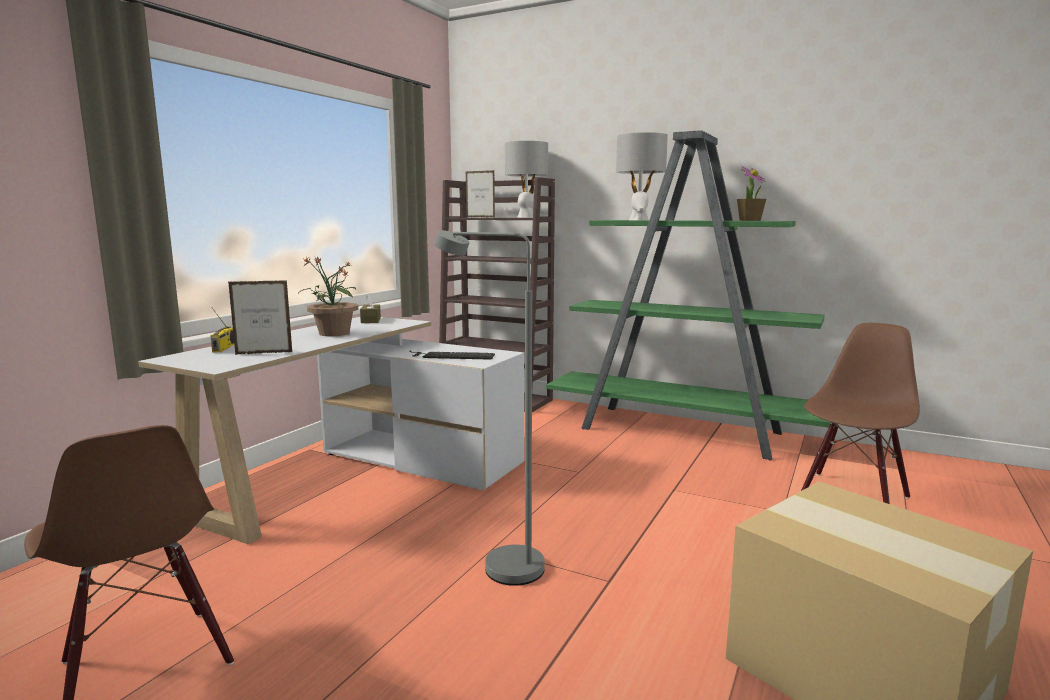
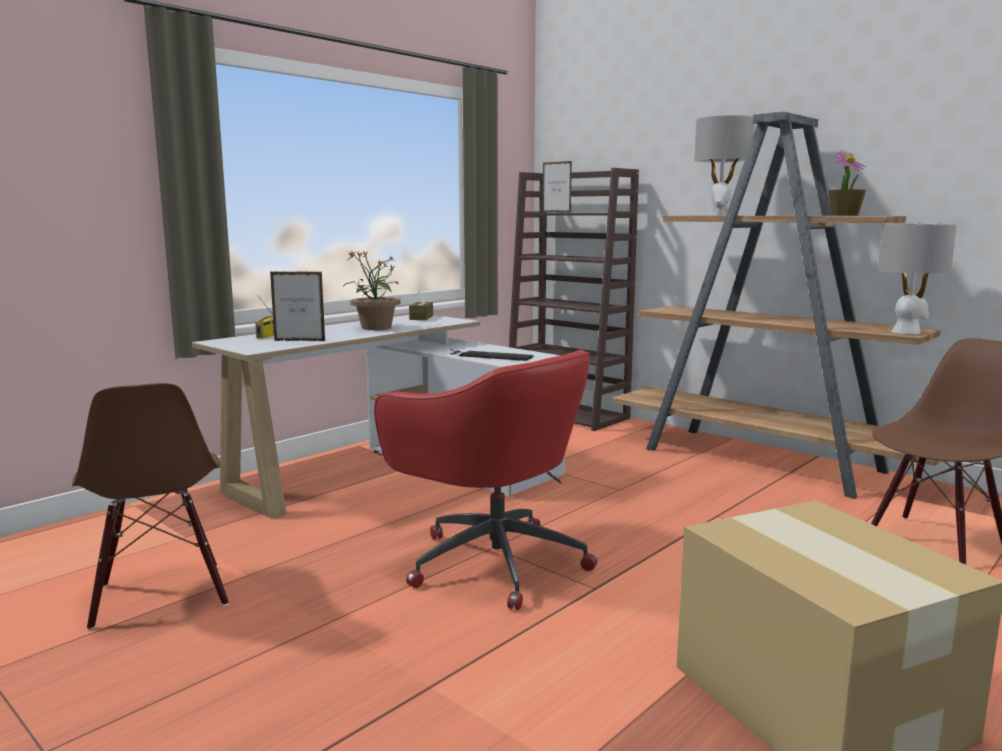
camera: 15 degrees right, 0 degrees up
grey floor lamp [434,230,545,586] -> red office chair [374,350,597,610]
grey table lamp [505,141,548,218] -> grey table lamp moved to [878,223,957,334]
green bookcase [546,130,831,460] -> brown bookcase [612,112,941,499]

